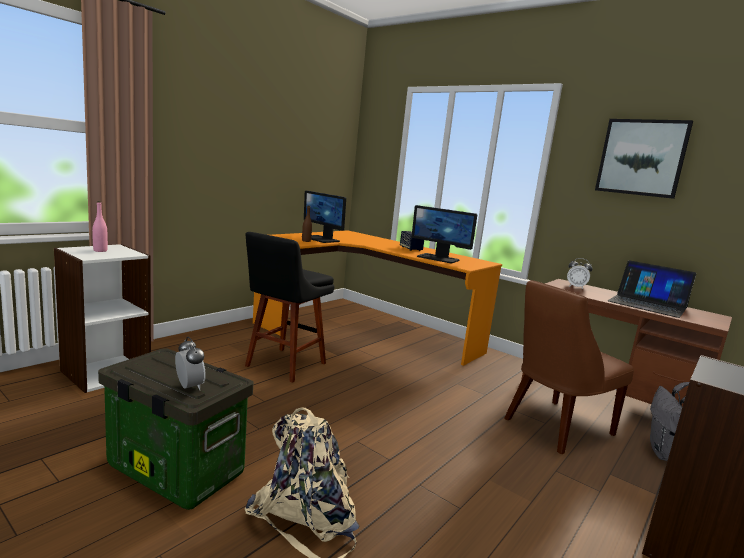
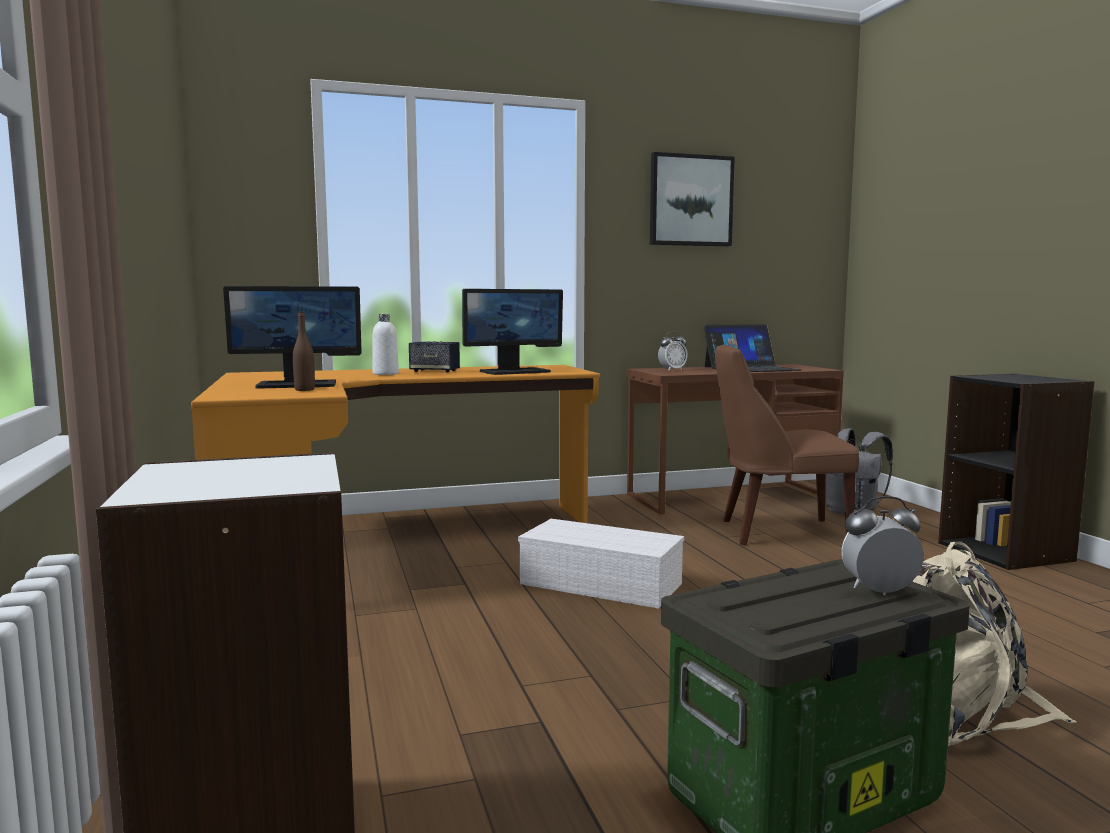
camera: 55 degrees left, 5 degrees down
pink bottle [92,201,108,252] -> none
black stool [245,232,334,383] -> none
brown chair [504,280,634,454] -> brown chair turned 90 degrees clockwise [715,345,859,545]
none -> white bottle [373,314,399,375]
none -> white storage box [518,519,684,609]

